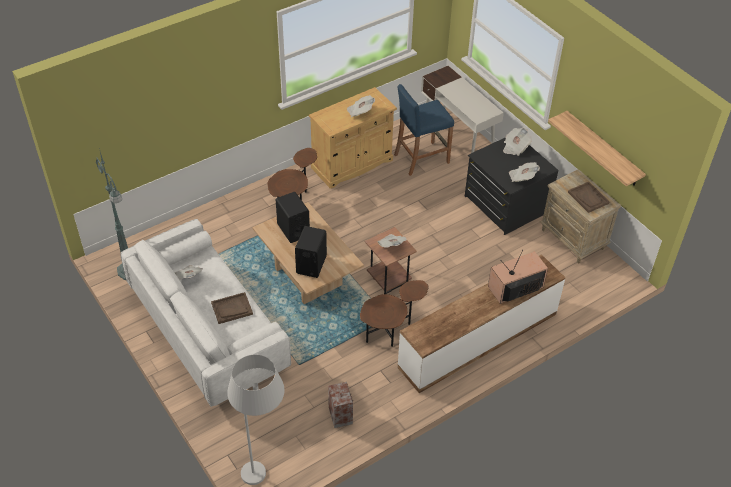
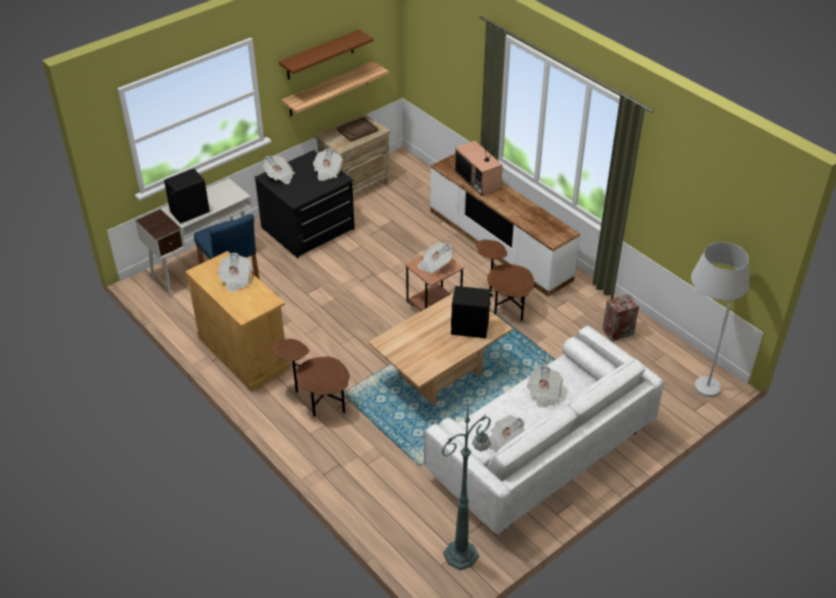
camera: 95 degrees left, 5 degrees down
brown tray [211,292,253,324] -> newspaper [527,365,563,408]
black speaker [276,192,310,243] -> black speaker moved to [164,169,210,224]
none -> brown shelf [279,30,374,80]

